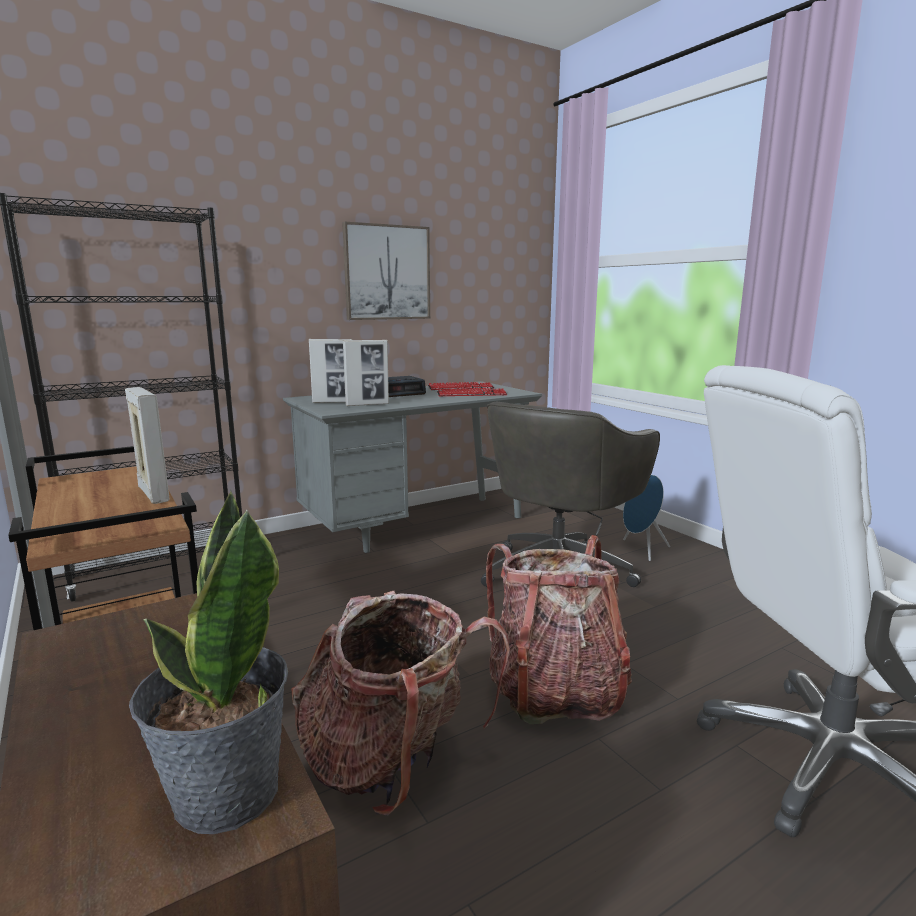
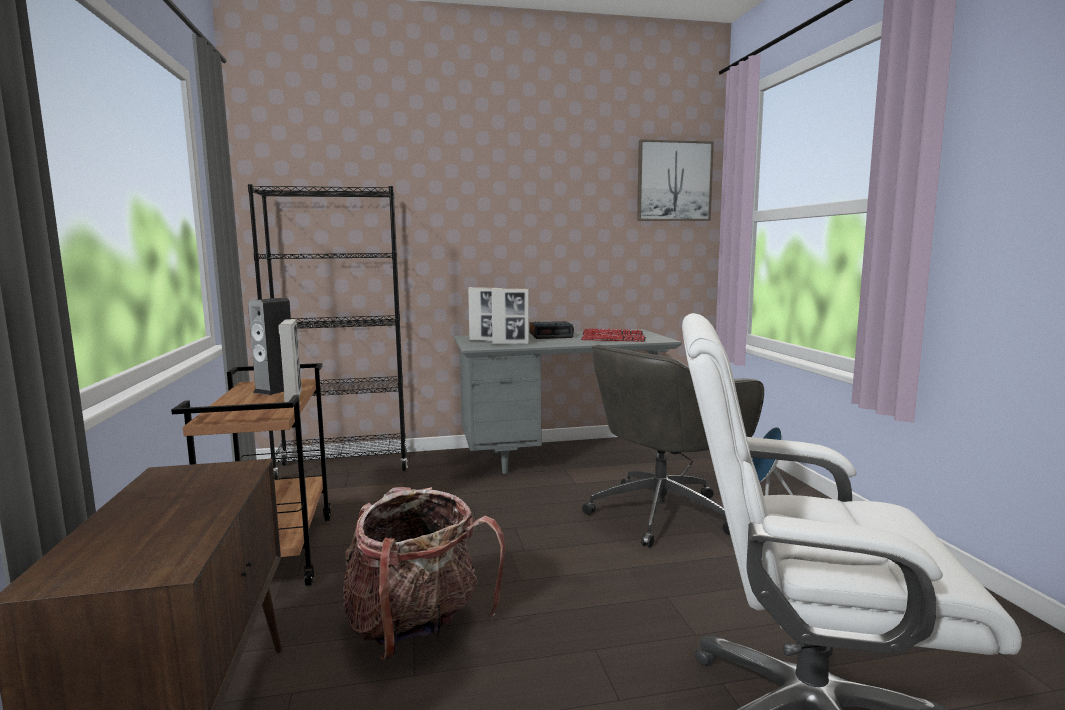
camera: 20 degrees right, 5 degrees down
potted plant [129,490,288,834] -> none
picture [342,222,430,320] -> picture moved to [637,139,714,221]
backpack [486,535,632,724] -> none
none -> speaker [248,298,291,395]

